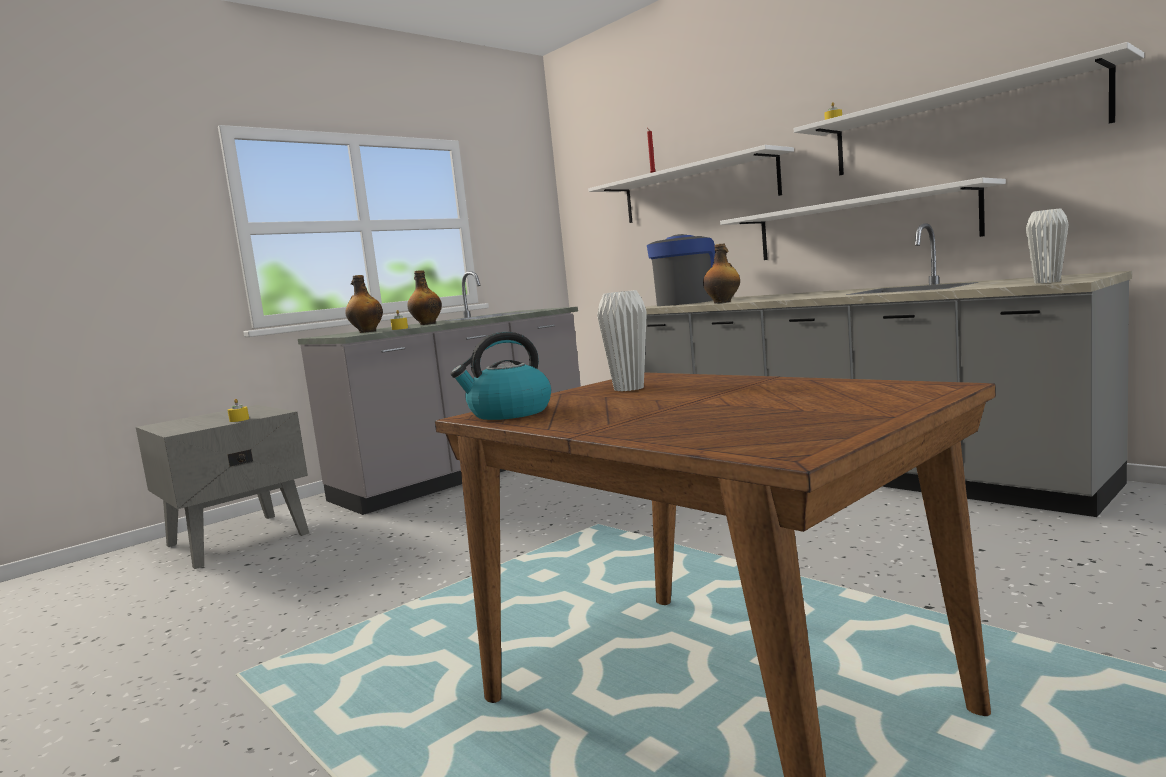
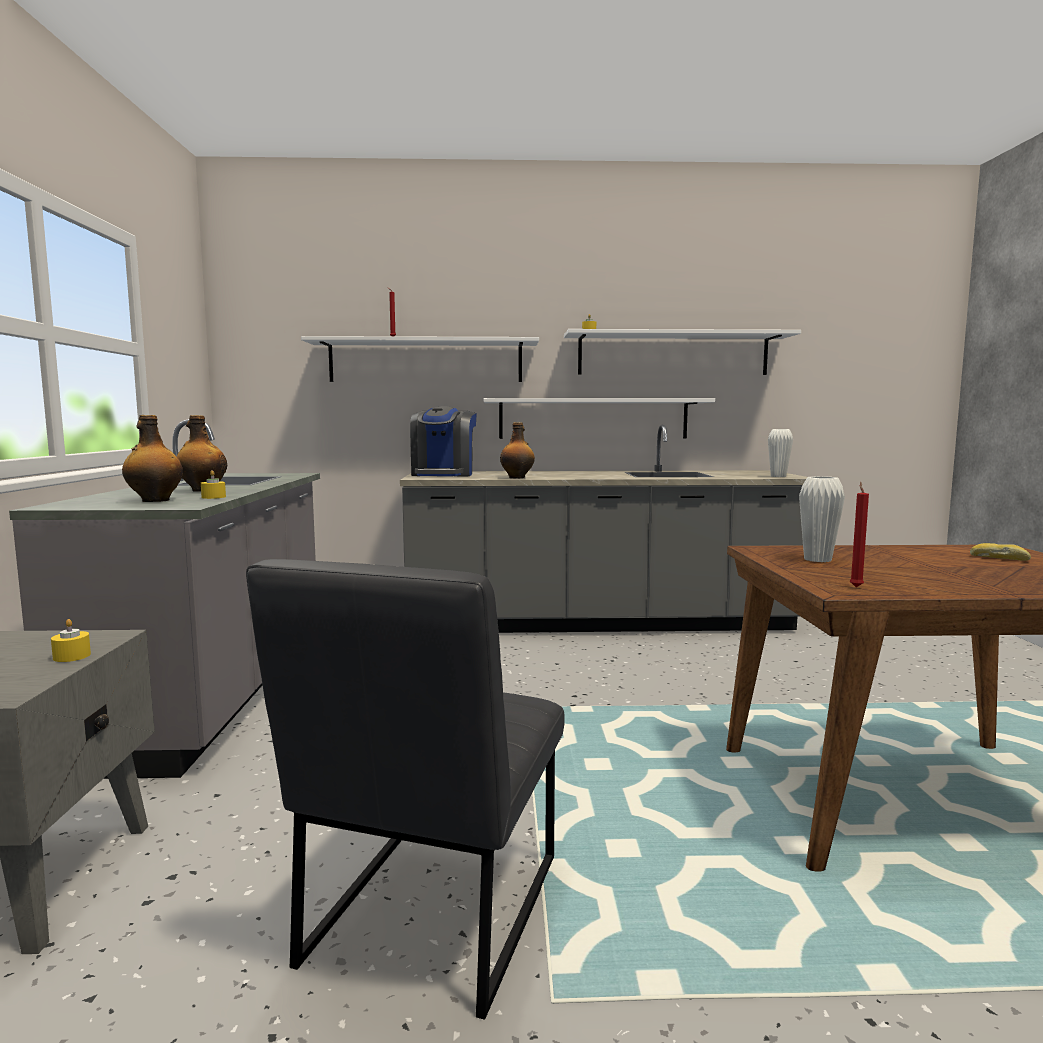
camera: 50 degrees left, 0 degrees up
kettle [451,332,551,420] -> red candle [850,482,869,587]
coffee machine [647,234,715,306] -> coffee machine turned 150 degrees counterclockwise [410,406,477,477]
none -> grey chair [246,559,565,1020]
none -> bread [970,543,1031,561]

